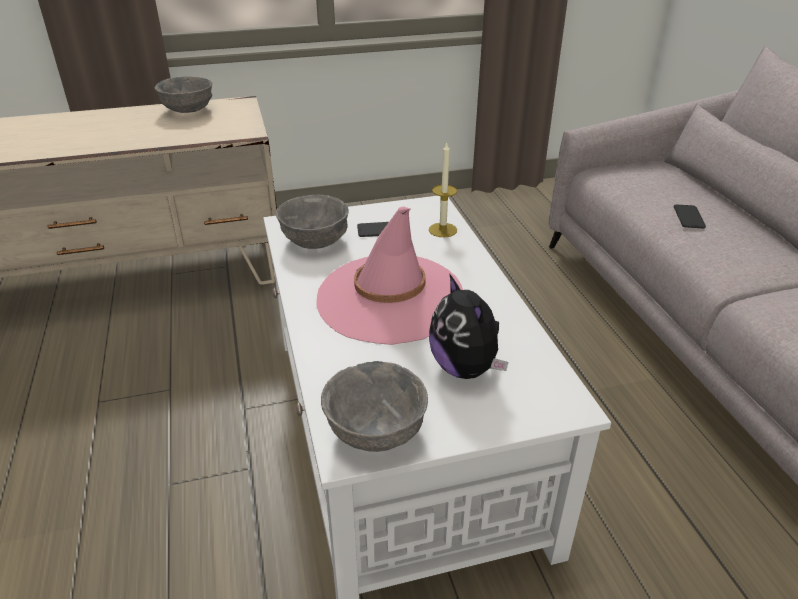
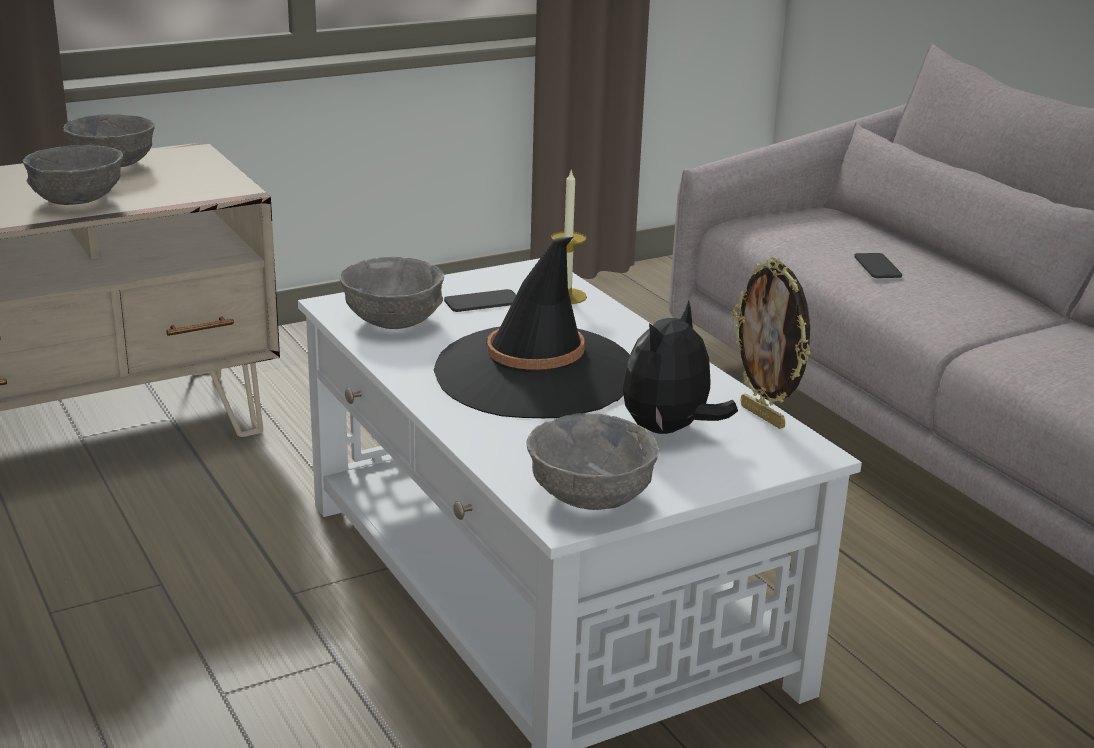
camera: 15 degrees left, 10 degrees down
pink hat [316,207,463,345] -> black hat [434,237,630,418]
plush toy [429,275,508,379] -> plush toy turned 75 degrees clockwise [623,301,738,434]
none -> grey bowl [23,145,123,205]
none -> picture frame [732,257,810,429]

